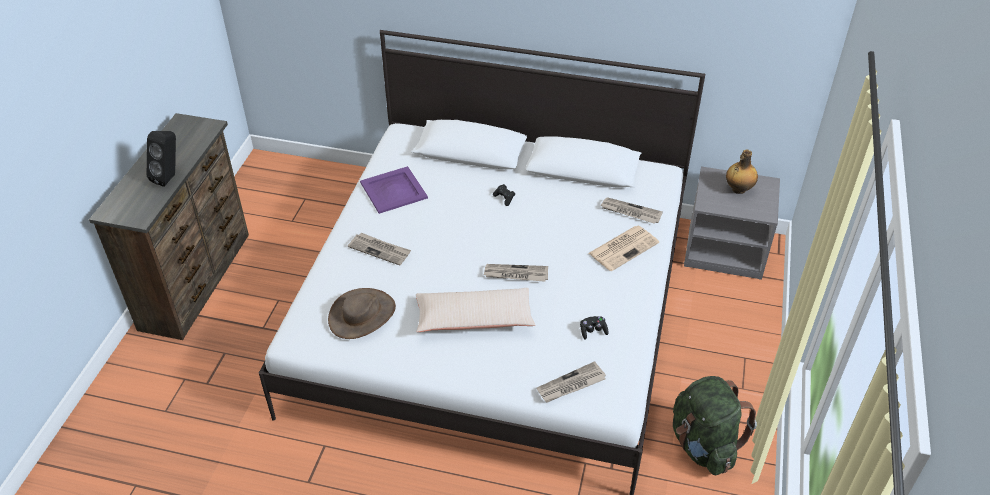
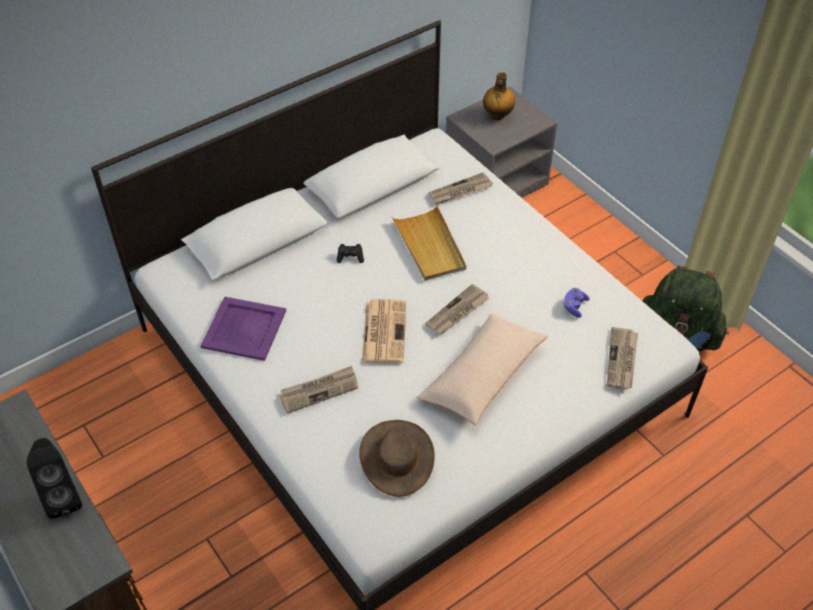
camera: 50 degrees left, 5 degrees up
black game controller [580,316,609,340] -> purple game controller [563,288,590,318]
newspaper [589,225,659,271] -> newspaper moved to [362,299,406,364]
none -> beige tray [392,205,466,281]

